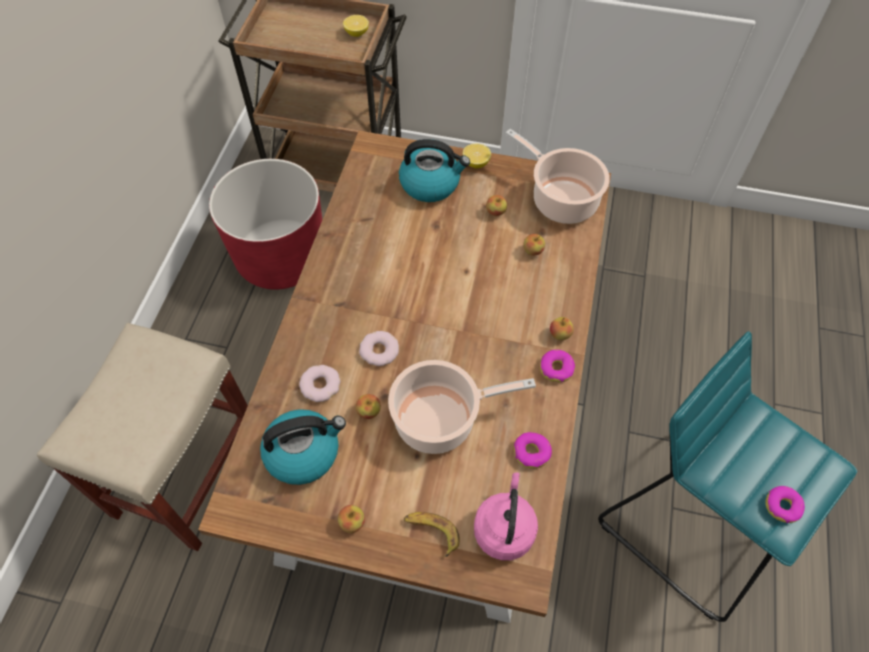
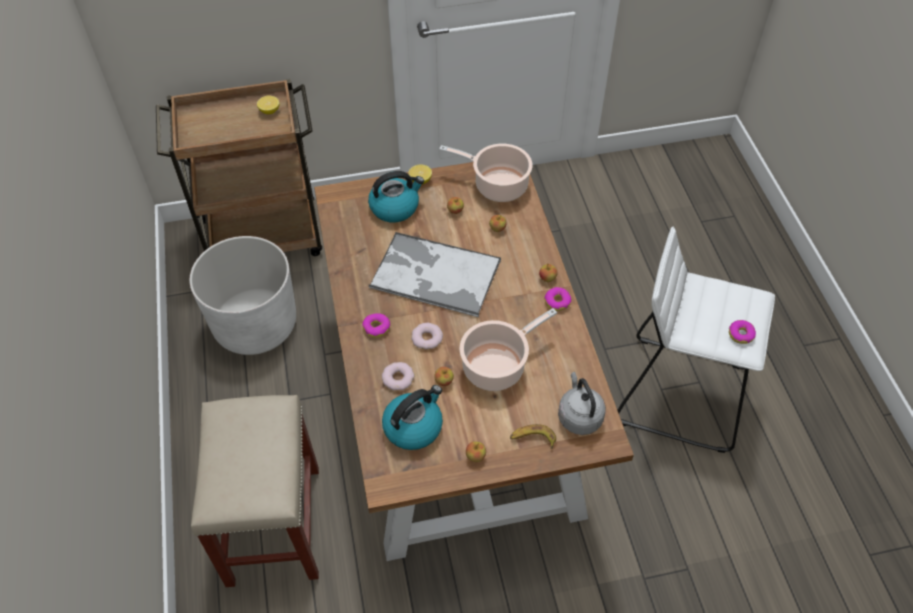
camera: 25 degrees left, 5 degrees down
red planter [209,159,322,290] -> white planter [189,236,296,355]
pink kettle [474,472,538,561] -> grey kettle [558,372,606,435]
donut [514,432,552,469] -> donut moved to [362,313,391,338]
turquoise stool [598,331,857,622] -> white stool [618,227,775,453]
none -> tray [368,232,501,317]

